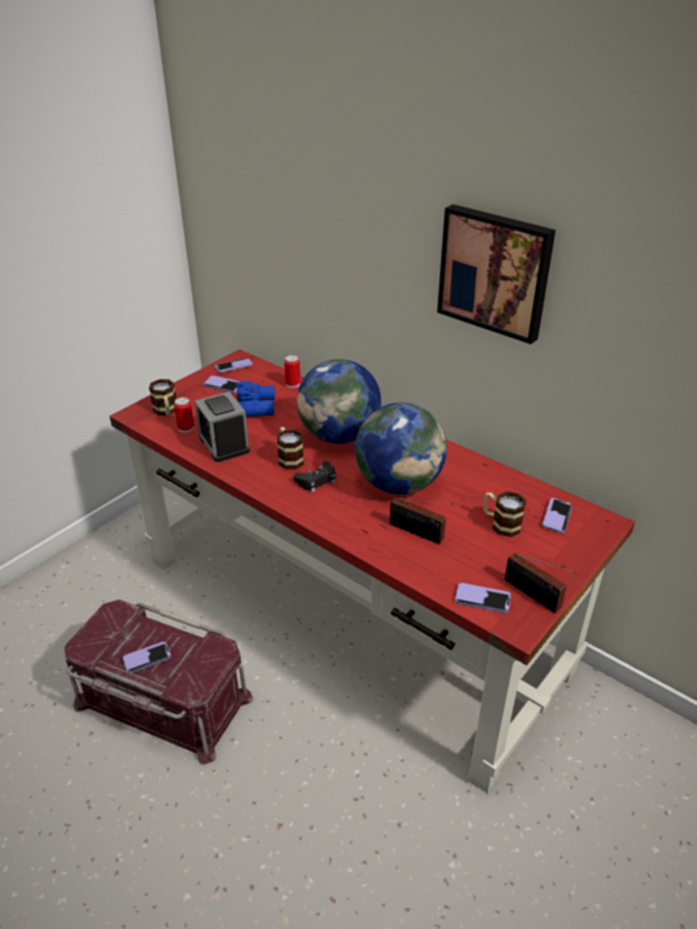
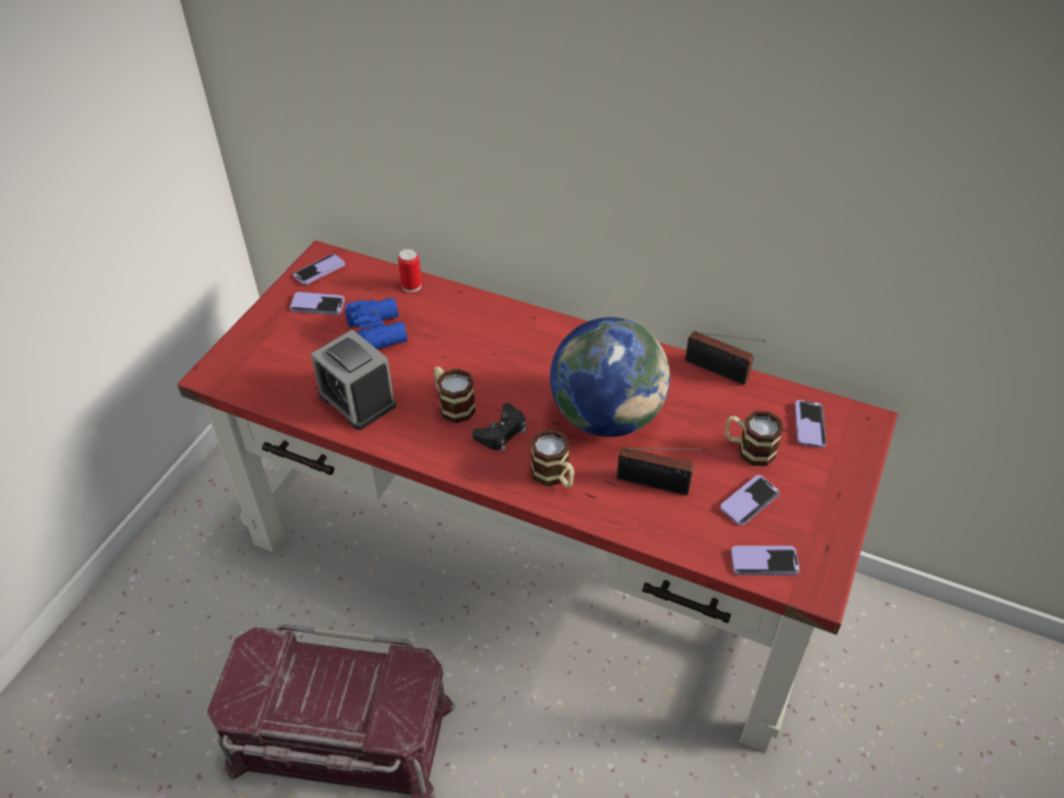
camera: 15 degrees left, 10 degrees up
phone [123,642,171,673] -> phone moved to [720,475,779,526]
mug [149,379,176,416] -> mug moved to [530,429,574,488]
can [174,397,194,432] -> none
globe [297,359,381,444] -> none
picture [437,204,556,344] -> none
radio [505,553,576,613] -> radio moved to [685,331,765,385]

